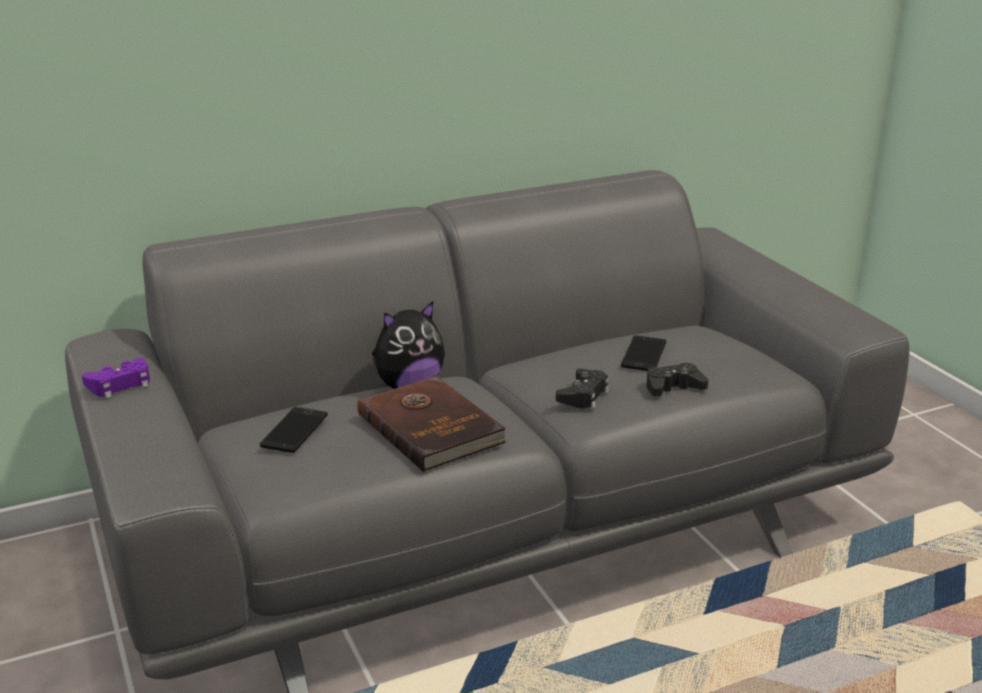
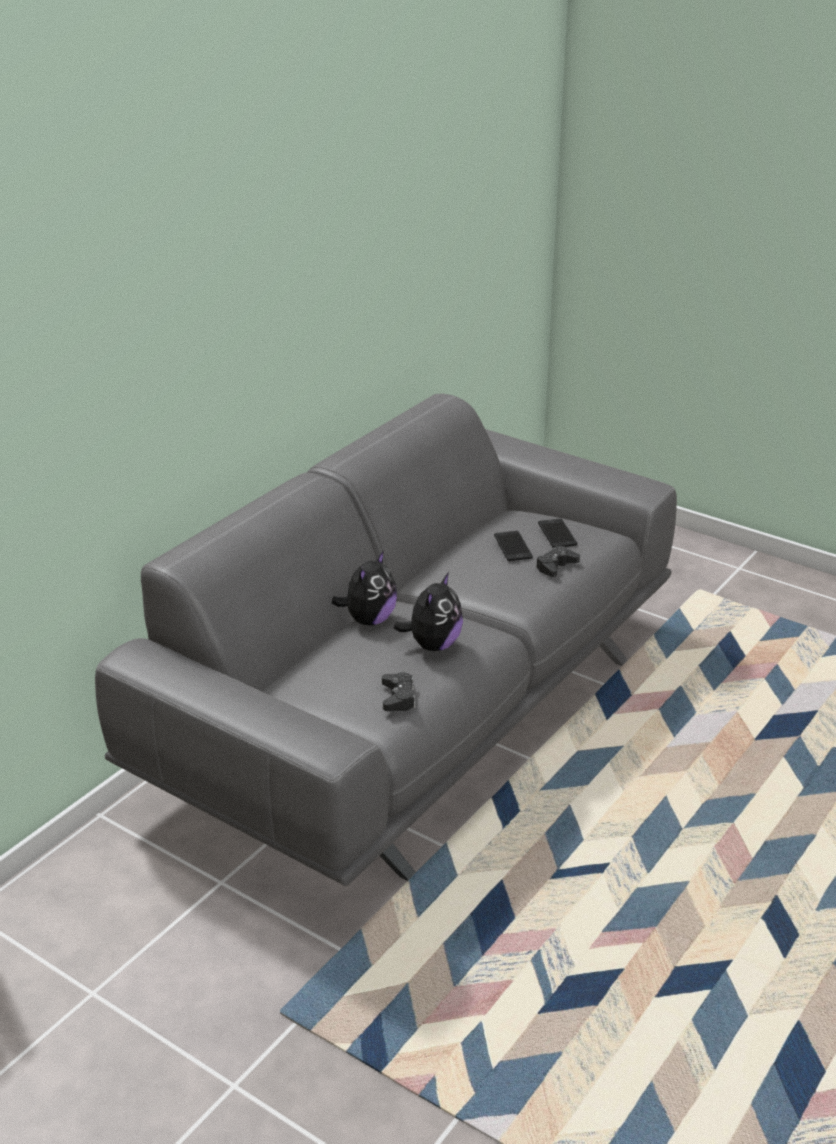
camera: 30 degrees left, 5 degrees up
purple game controller [82,358,150,399] -> none
phone [260,407,328,453] -> phone moved to [538,519,577,548]
brown book [357,376,507,472] -> plush toy [394,572,463,651]
black game controller [556,369,609,409] -> black game controller moved to [382,672,416,711]

